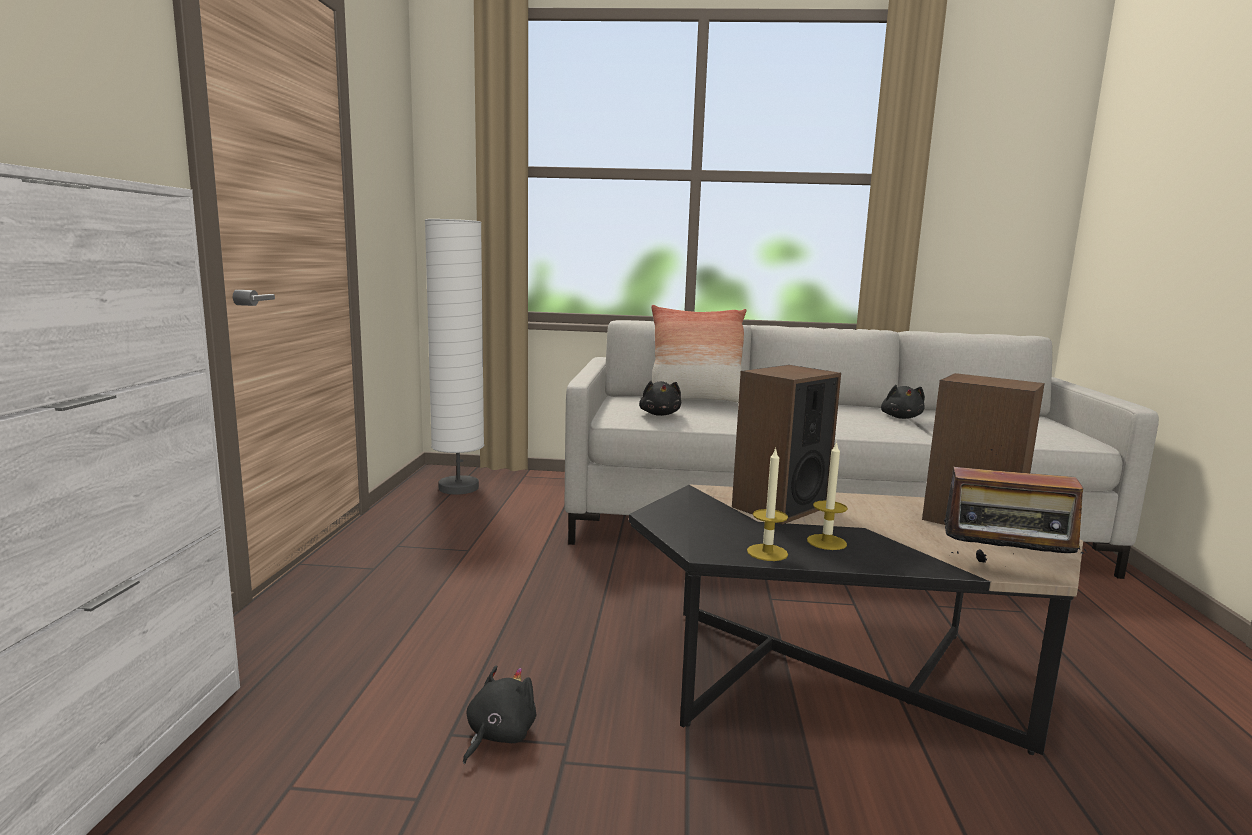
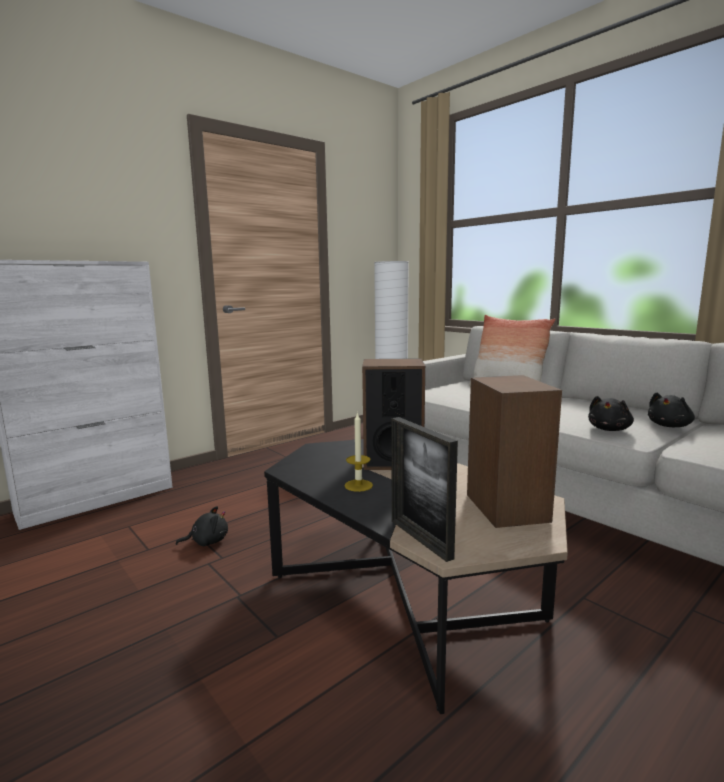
camera: 45 degrees right, 0 degrees up
black plush toy [639,381,681,416] -> black plush toy moved to [588,396,634,431]
candle [747,447,788,561] -> none
radio [938,449,1086,563] -> picture frame [391,417,458,562]

